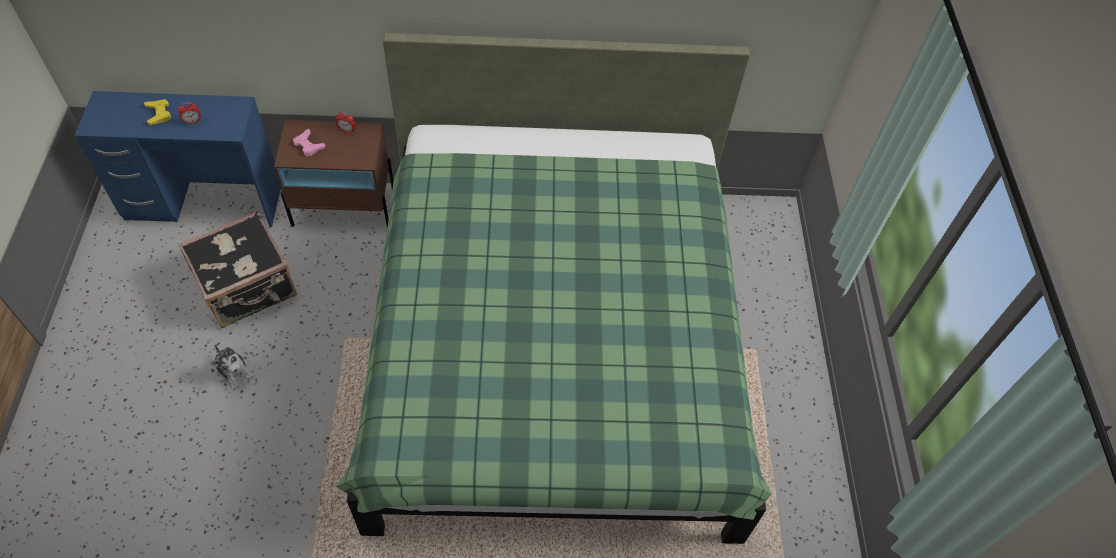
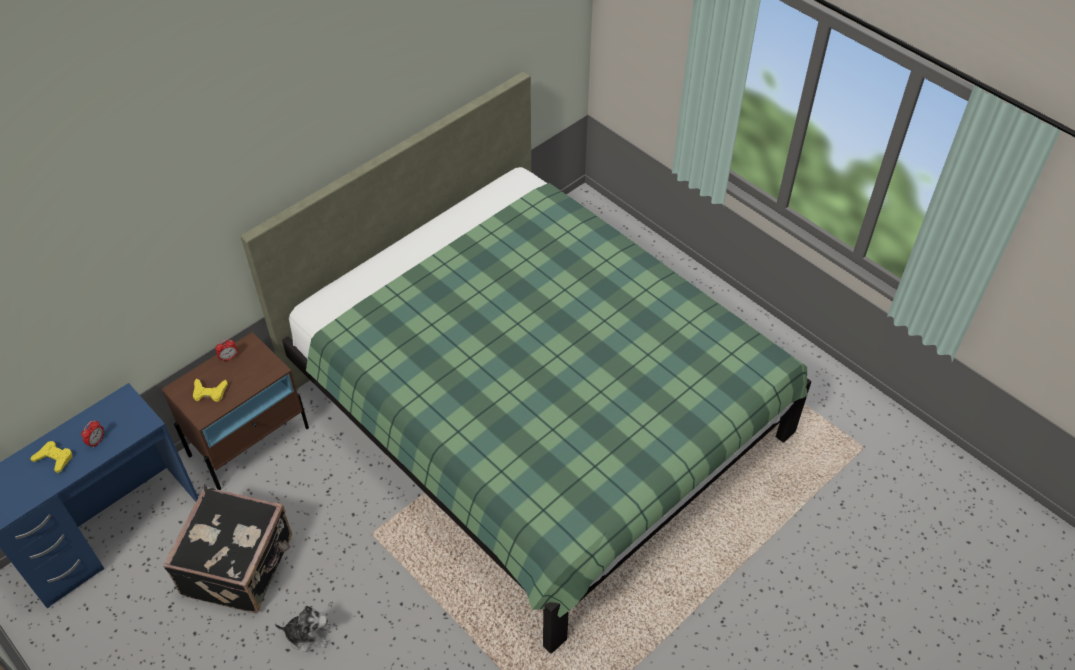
camera: 40 degrees left, 5 degrees down
pink game controller [293,129,325,156] -> yellow game controller [193,379,228,402]

